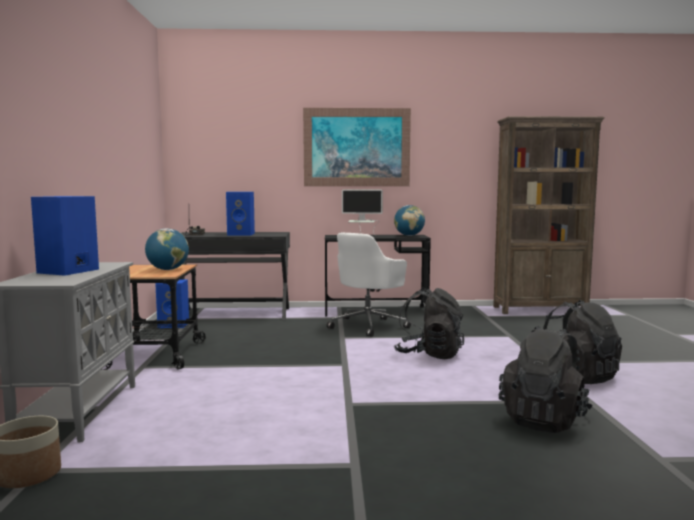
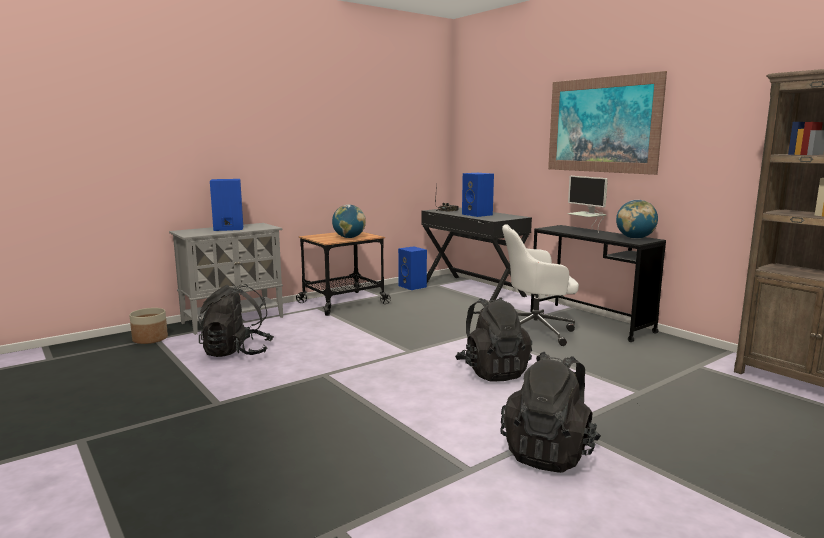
camera: 55 degrees right, 5 degrees up
black backpack [499,326,593,433] -> black backpack moved to [198,284,274,357]

